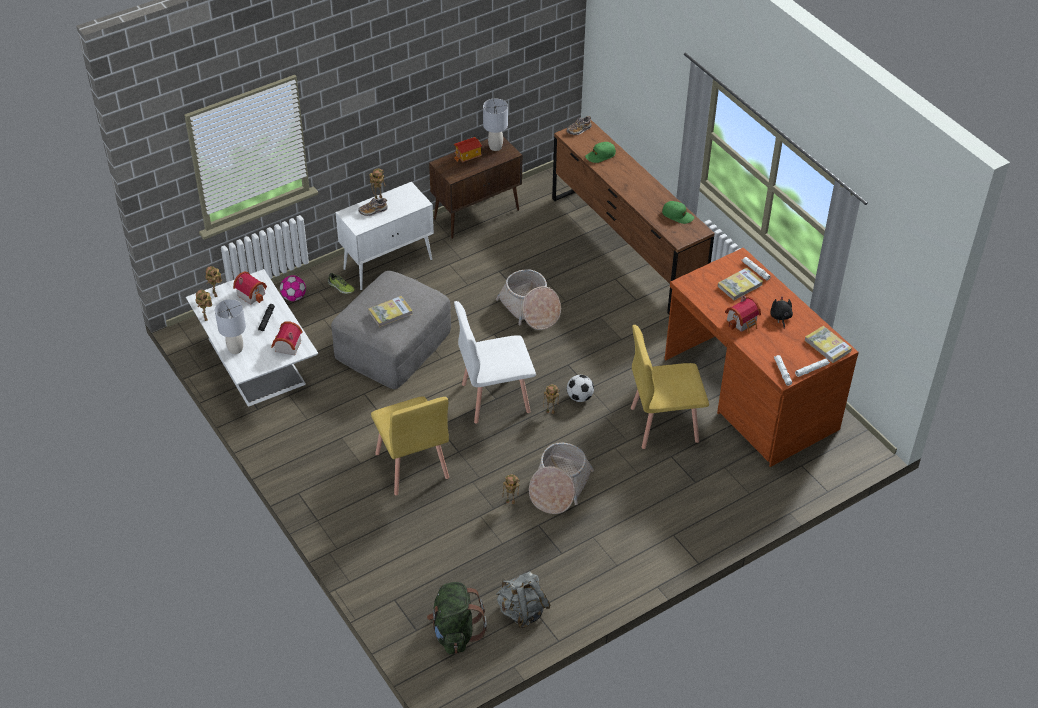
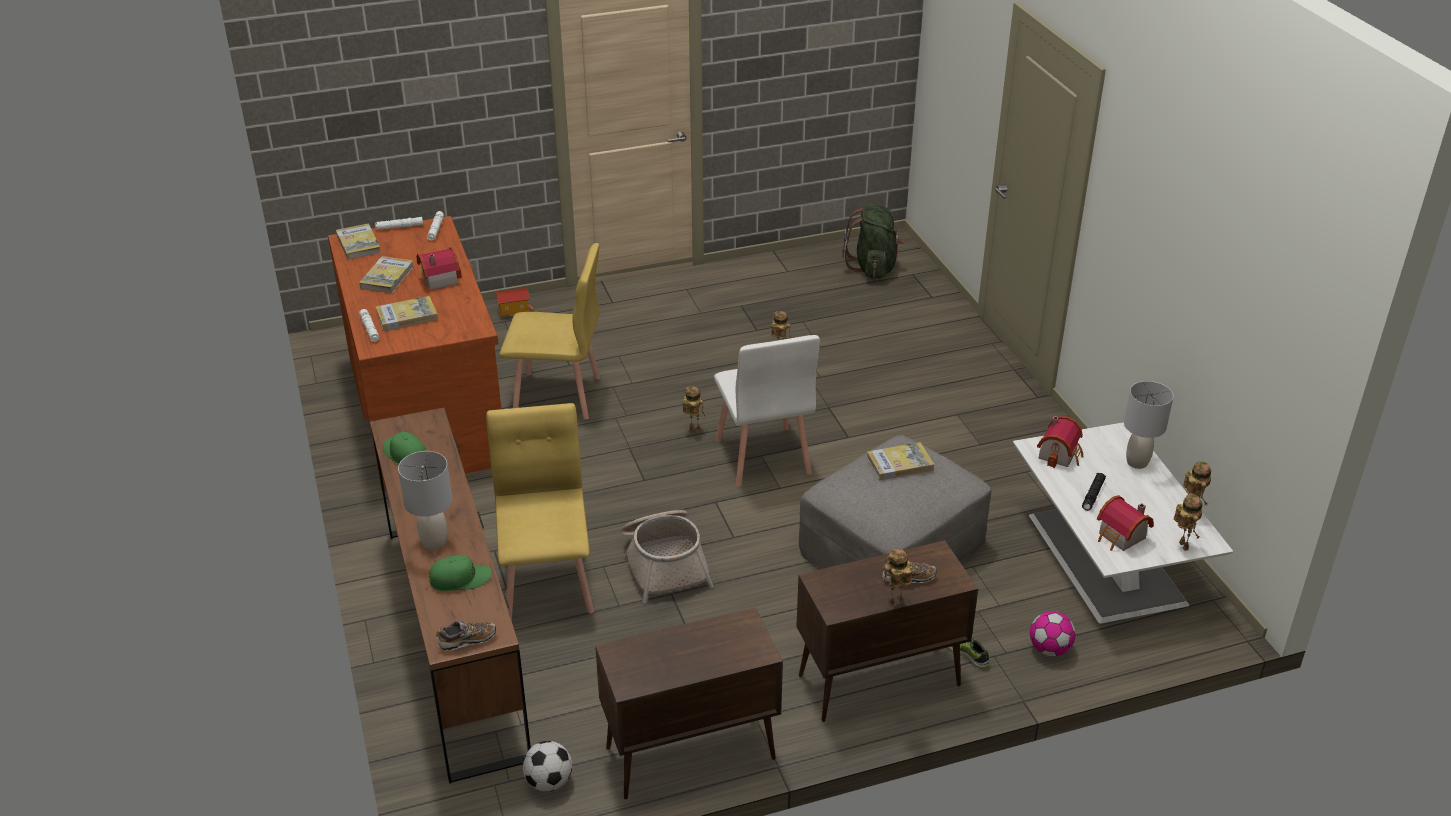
camera: 165 degrees left, 10 degrees down
white cabinet [335,182,434,290] -> brown cabinet [796,540,978,722]
yellow chair [371,396,449,495] -> yellow chair moved to [486,403,594,621]
toy house [454,137,482,163] -> toy house moved to [496,288,534,318]
white chair [454,301,536,423] -> white chair turned 75 degrees clockwise [714,335,820,487]
grey table lamp [483,98,508,151] -> grey table lamp moved to [398,451,452,550]
grey backpack [496,571,551,628] -> none
basket [529,443,594,514] -> none
football [567,375,594,402] -> football moved to [523,741,572,792]
black plush toy [770,297,793,328] -> book [359,256,414,293]

